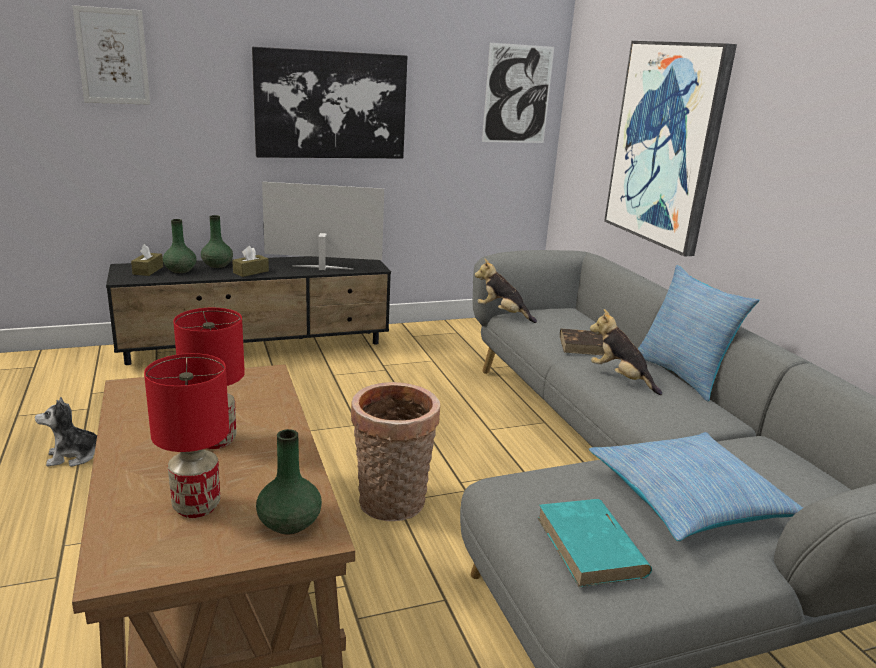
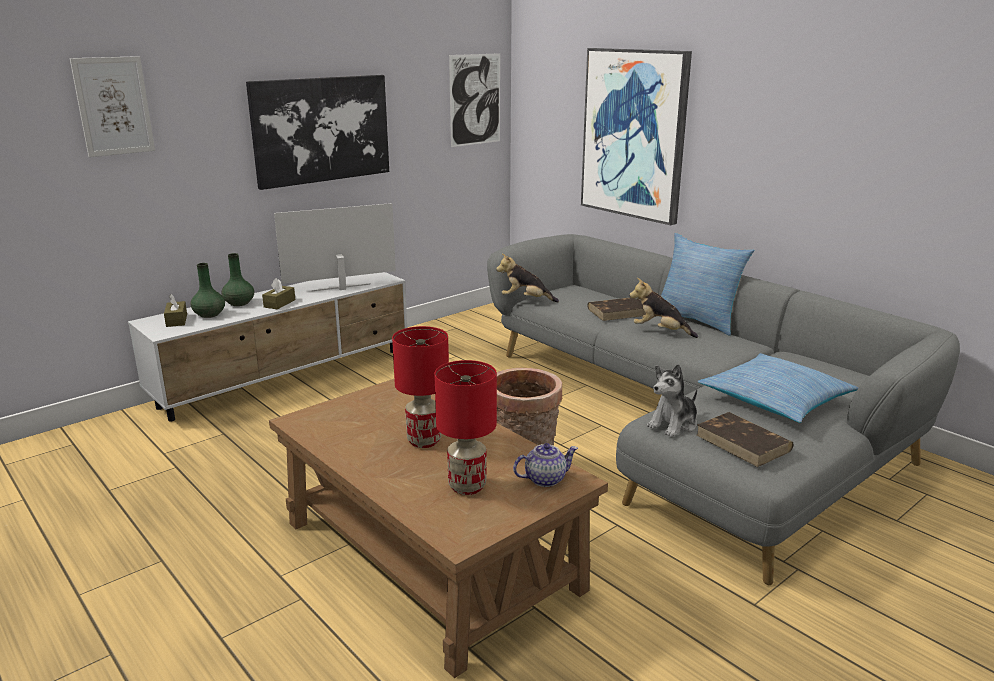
camera: 20 degrees left, 0 degrees up
plush toy [35,397,97,467] -> plush toy moved to [647,364,697,437]
black tv stand [106,256,391,365] -> white tv stand [128,272,407,422]
green vase [256,429,322,534] -> teapot [513,443,578,487]
turquoise book [538,499,652,587] -> brown book [696,412,793,467]

